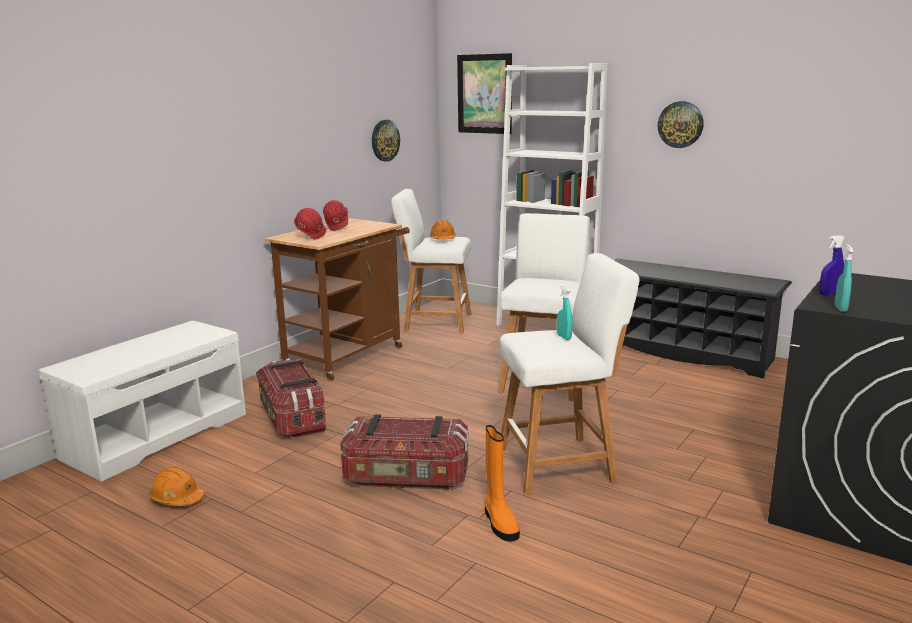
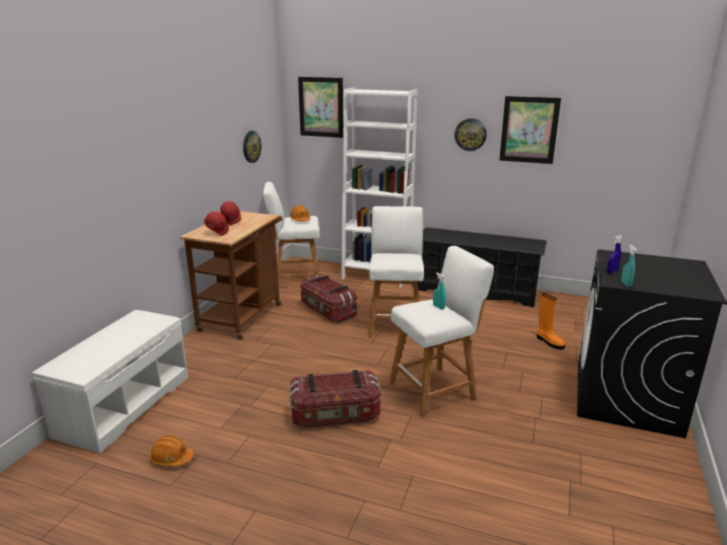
camera: 15 degrees left, 5 degrees up
storage box [256,358,326,439] -> storage box moved to [300,274,357,322]
orange boot [485,425,520,542] -> orange boot moved to [537,293,566,350]
none -> picture [499,96,561,164]

